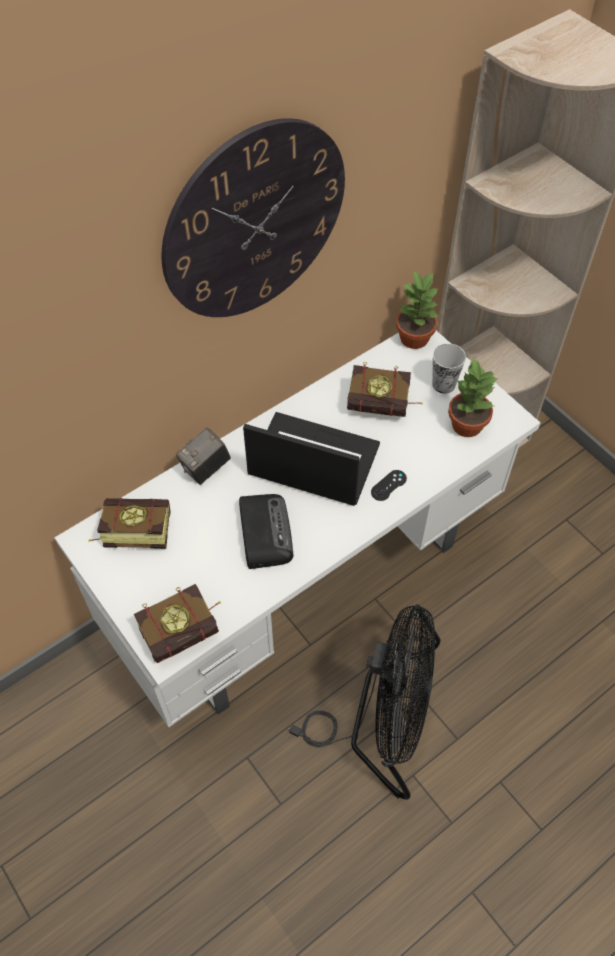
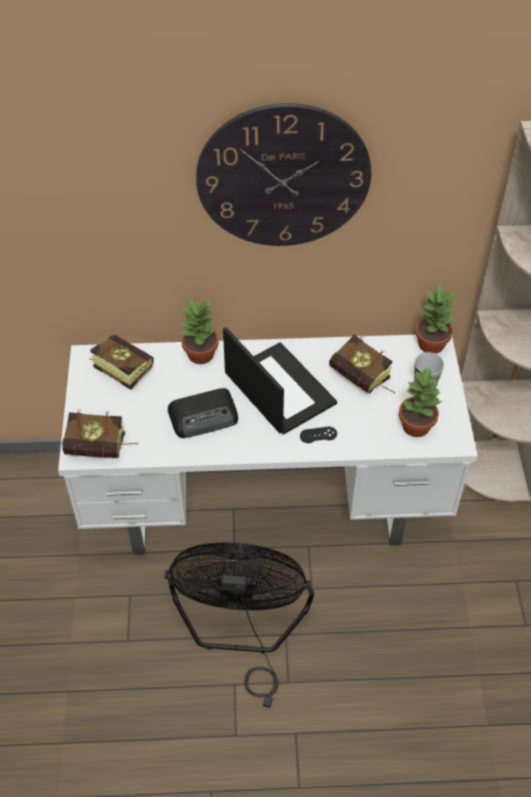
camera: 35 degrees right, 5 degrees down
camera [176,428,231,485] -> potted plant [180,299,219,364]
radio [239,494,294,569] -> radio turned 45 degrees clockwise [168,388,238,438]
black fan [288,604,440,800] -> black fan turned 135 degrees counterclockwise [164,543,314,710]

